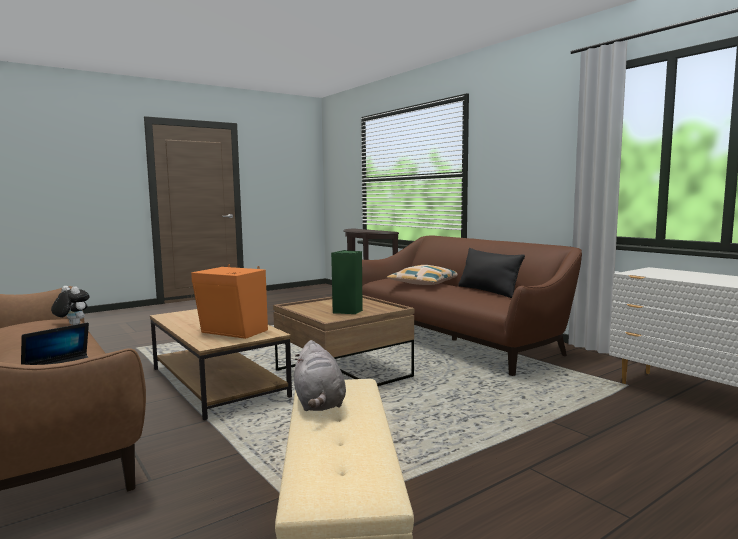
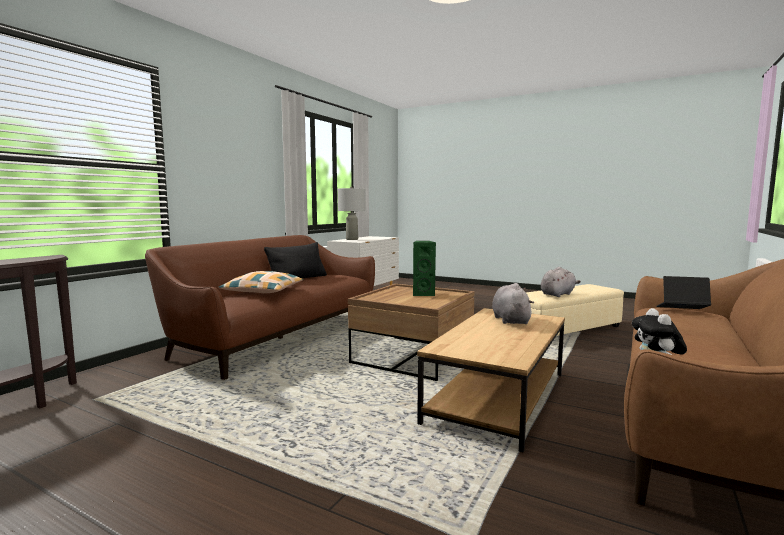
camera: 115 degrees left, 0 degrees up
orange speaker [191,265,268,339] -> grey plush toy [492,283,534,324]
none -> grey table lamp [338,187,366,240]

